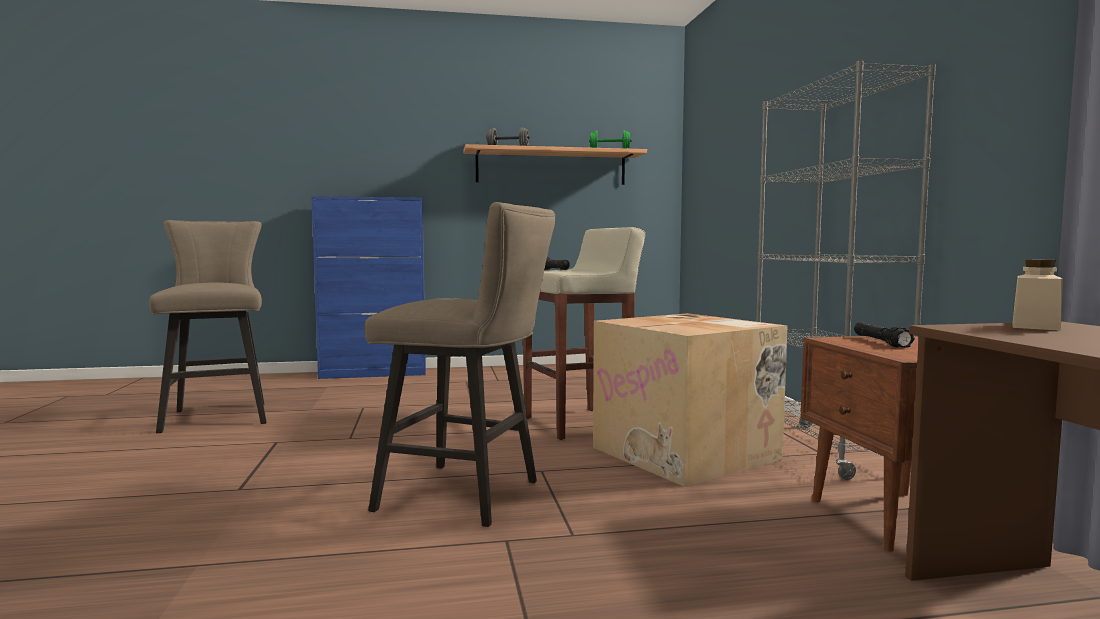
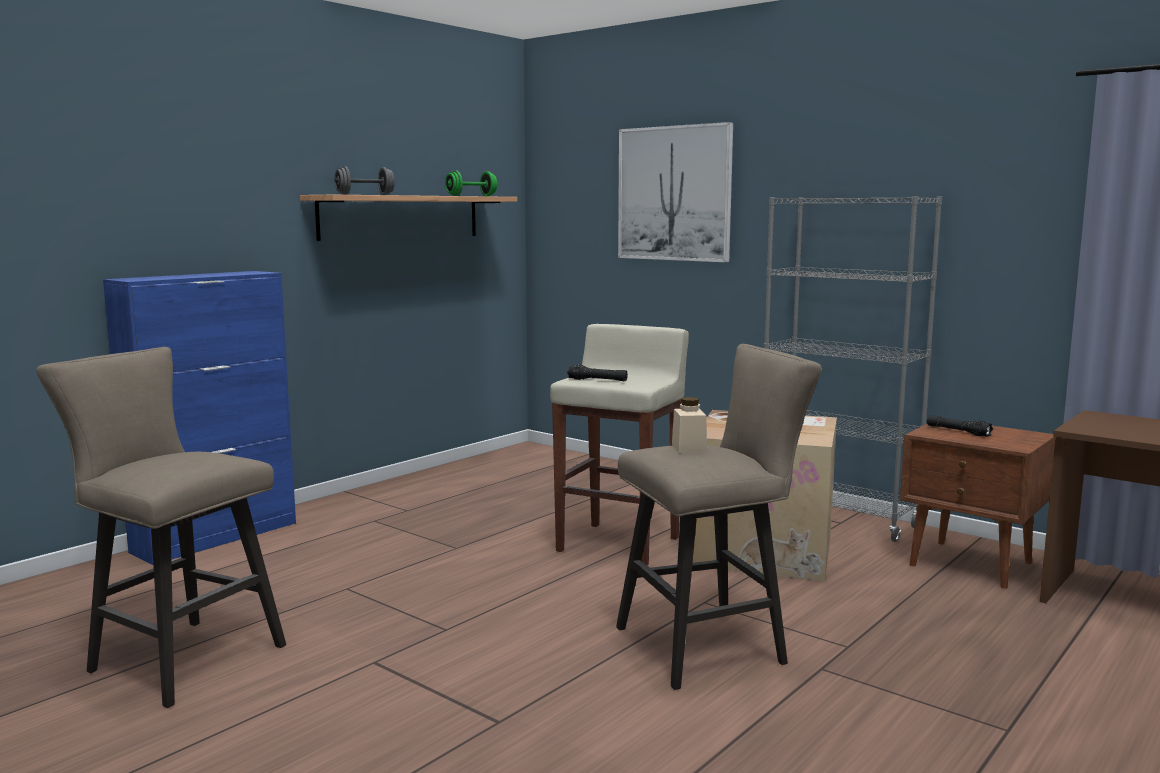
camera: 40 degrees left, 5 degrees up
beige jar [1012,259,1063,331] -> beige jar moved to [672,397,707,453]
none -> picture [618,122,733,262]

